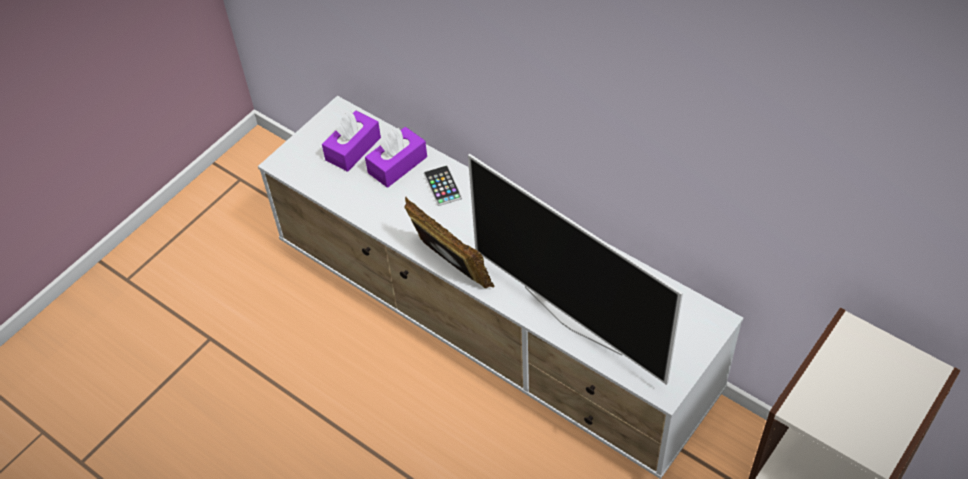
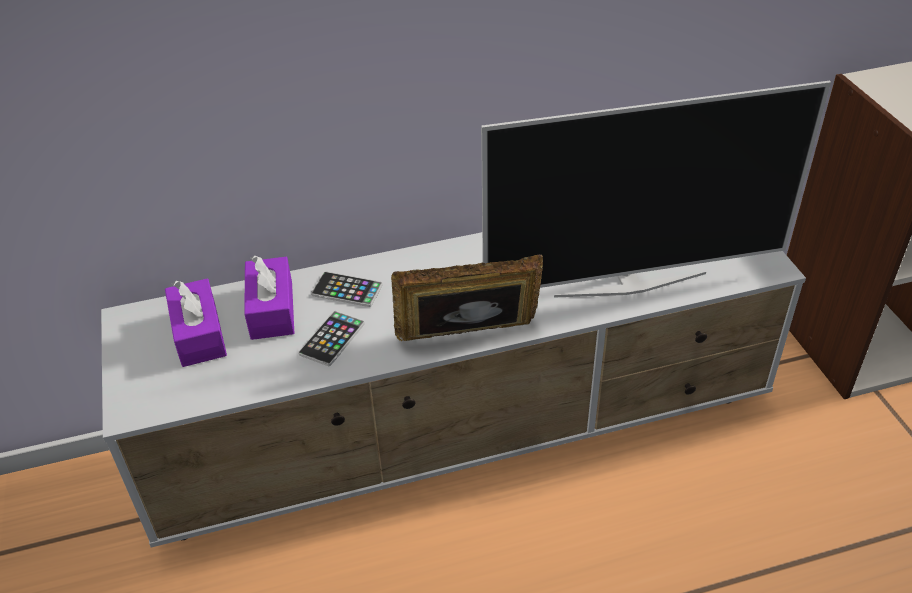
camera: 55 degrees left, 10 degrees down
none -> phone [298,311,365,366]

